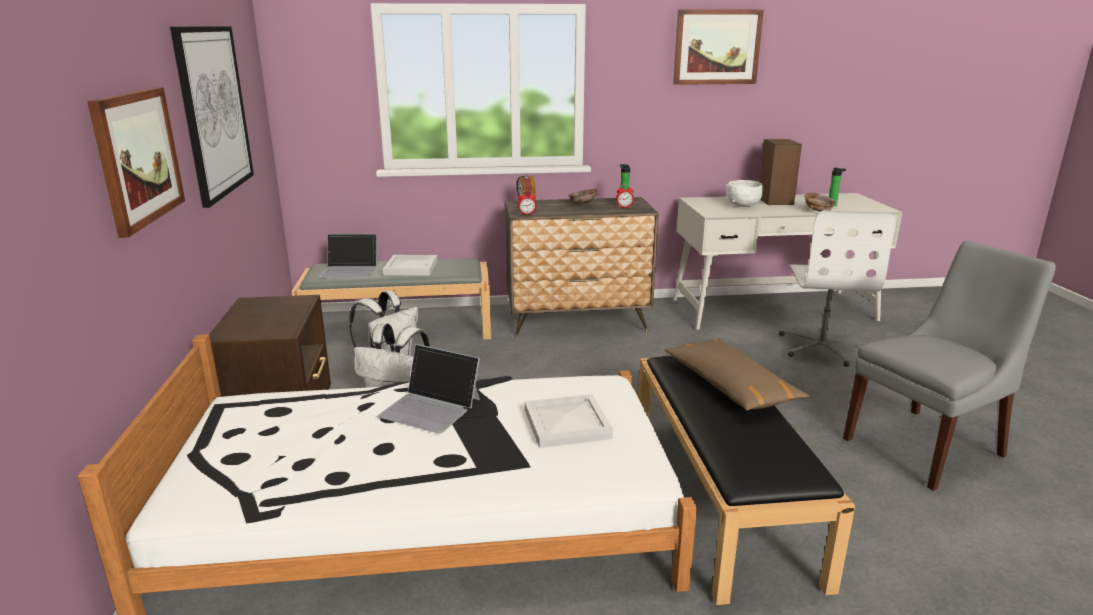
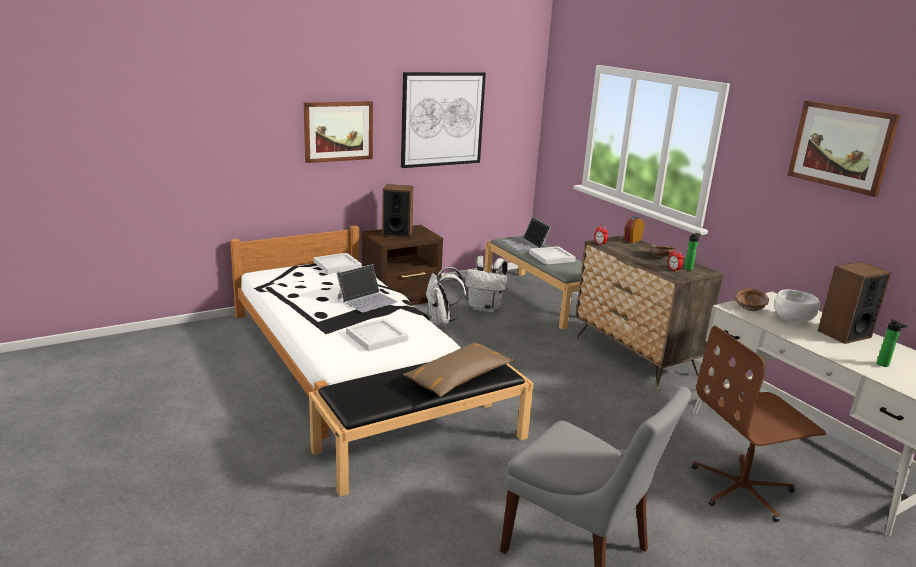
camera: 65 degrees right, 0 degrees up
laptop [377,344,480,434] -> laptop turned 135 degrees counterclockwise [336,264,397,312]
white office chair [779,210,895,367] -> brown office chair [692,325,826,522]
brown bowl [804,193,836,212] -> brown bowl moved to [735,288,769,311]
none -> white tray [313,253,362,274]
none -> speaker [382,184,414,238]

